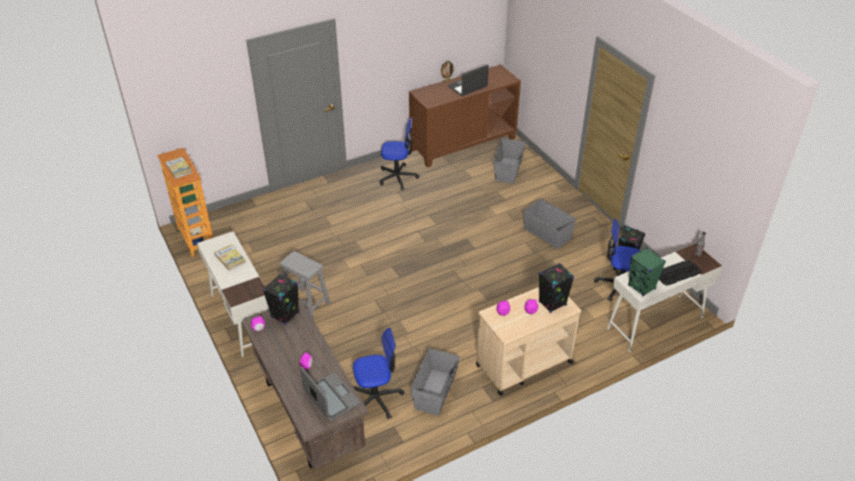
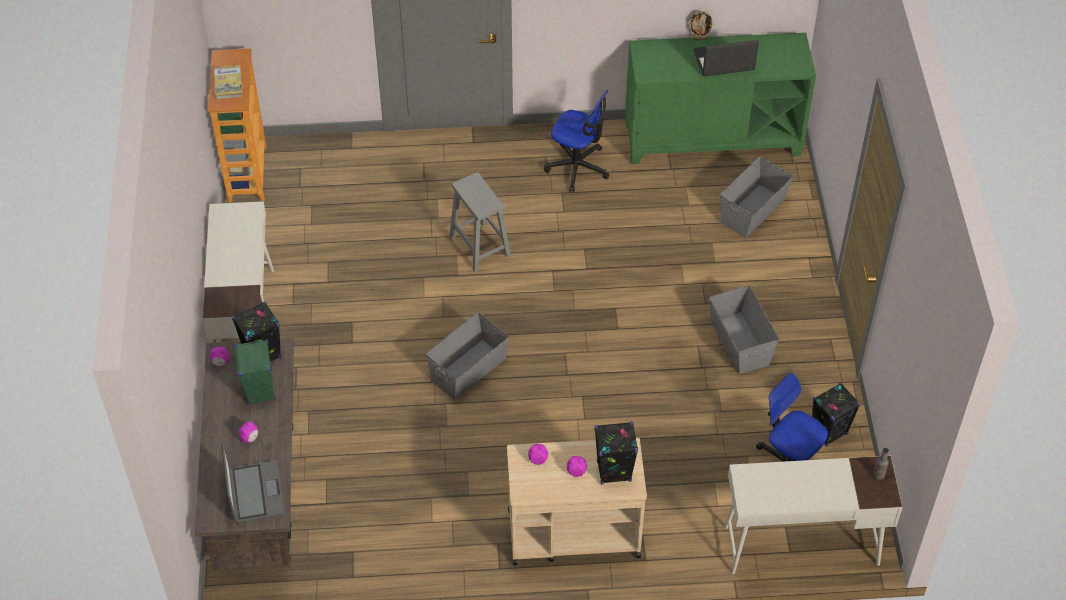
camera: 25 degrees right, 10 degrees up
book [214,245,246,271] -> none
grey stool [280,251,330,319] -> grey stool moved to [449,172,511,272]
office chair [353,328,404,419] -> none
brown cabinet [409,65,521,168] -> green cabinet [625,33,816,164]
grey storage box [410,348,460,416] -> grey storage box moved to [426,312,509,400]
green speaker [628,247,666,296] -> green speaker moved to [234,339,276,405]
keyboard [659,261,701,286] -> none

